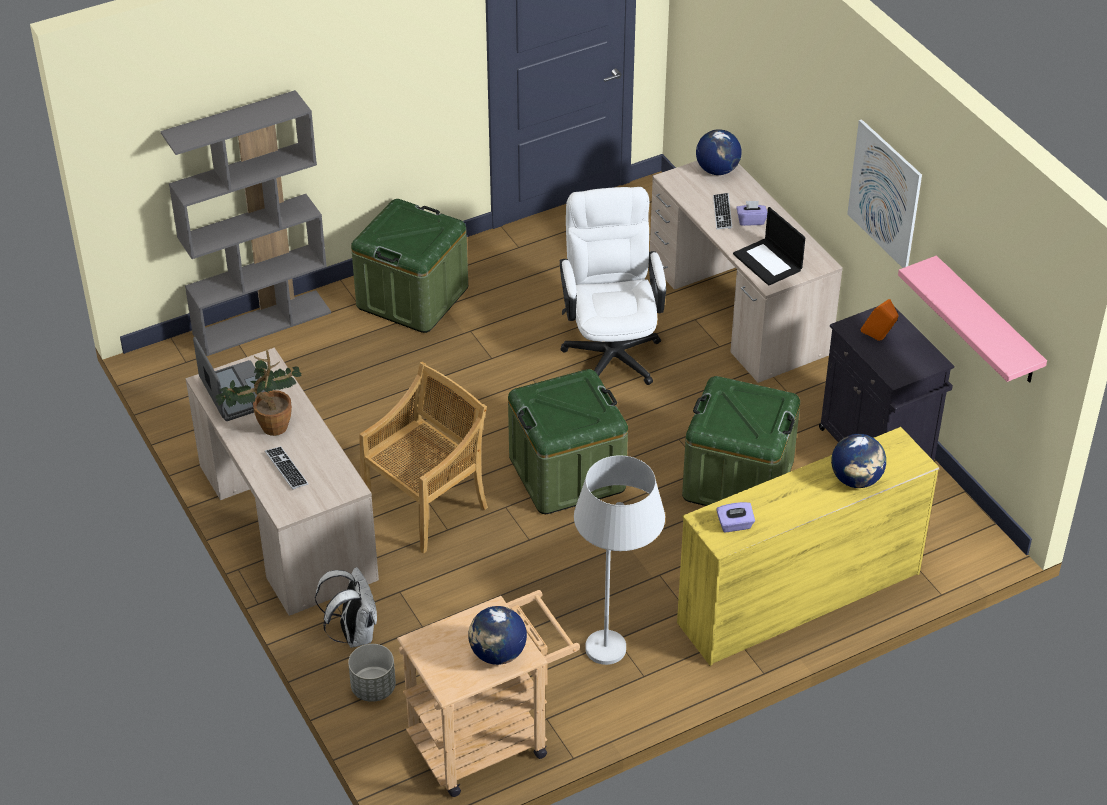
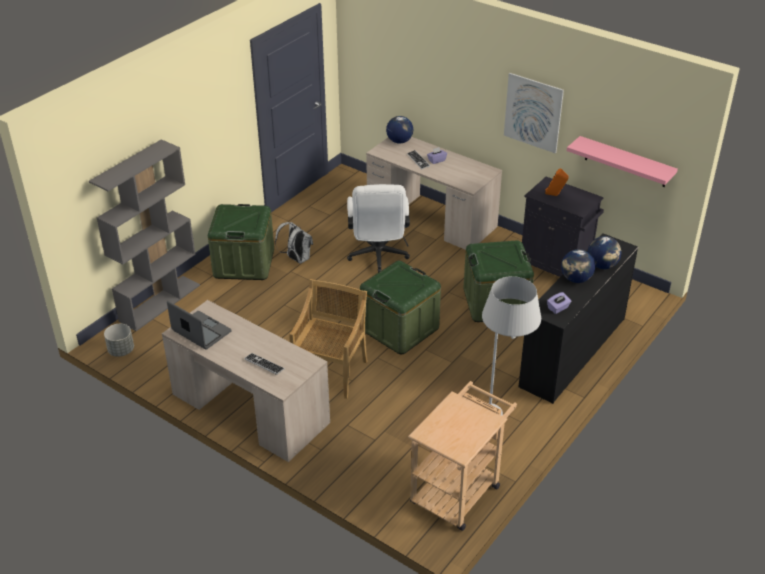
camera: 25 degrees left, 5 degrees down
potted plant [215,350,302,436] -> none
white backpack [315,567,377,648] -> white backpack moved to [275,222,313,264]
grey planter [348,644,396,702] -> grey planter moved to [104,324,134,357]
globe [468,606,527,665] -> globe moved to [561,249,595,283]
white office chair [560,187,666,385] -> white office chair turned 150 degrees counterclockwise [347,184,410,273]
yellow dresser [677,427,939,666] -> black dresser [518,233,638,404]
laptop [733,207,805,286] -> none

